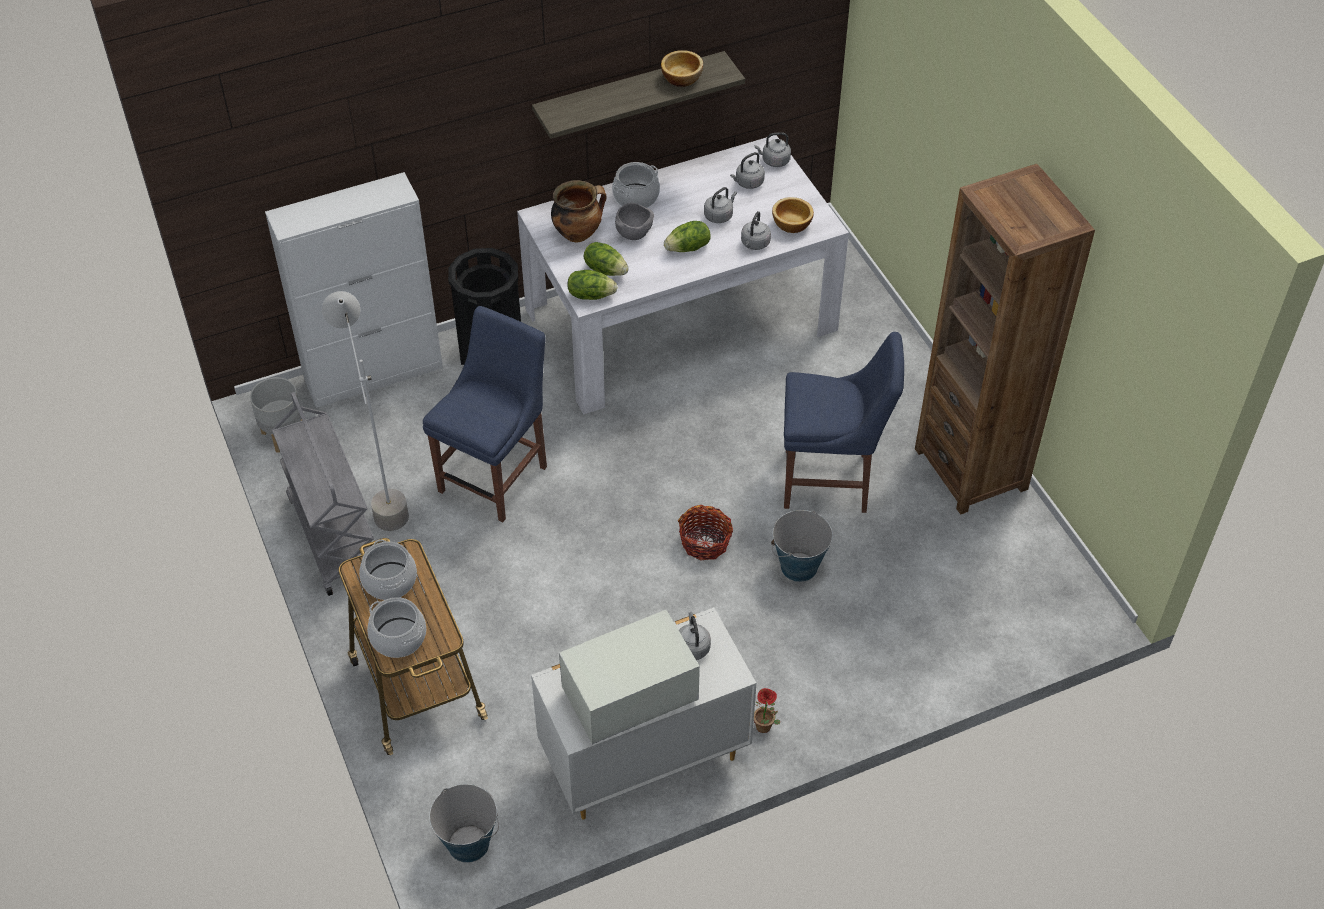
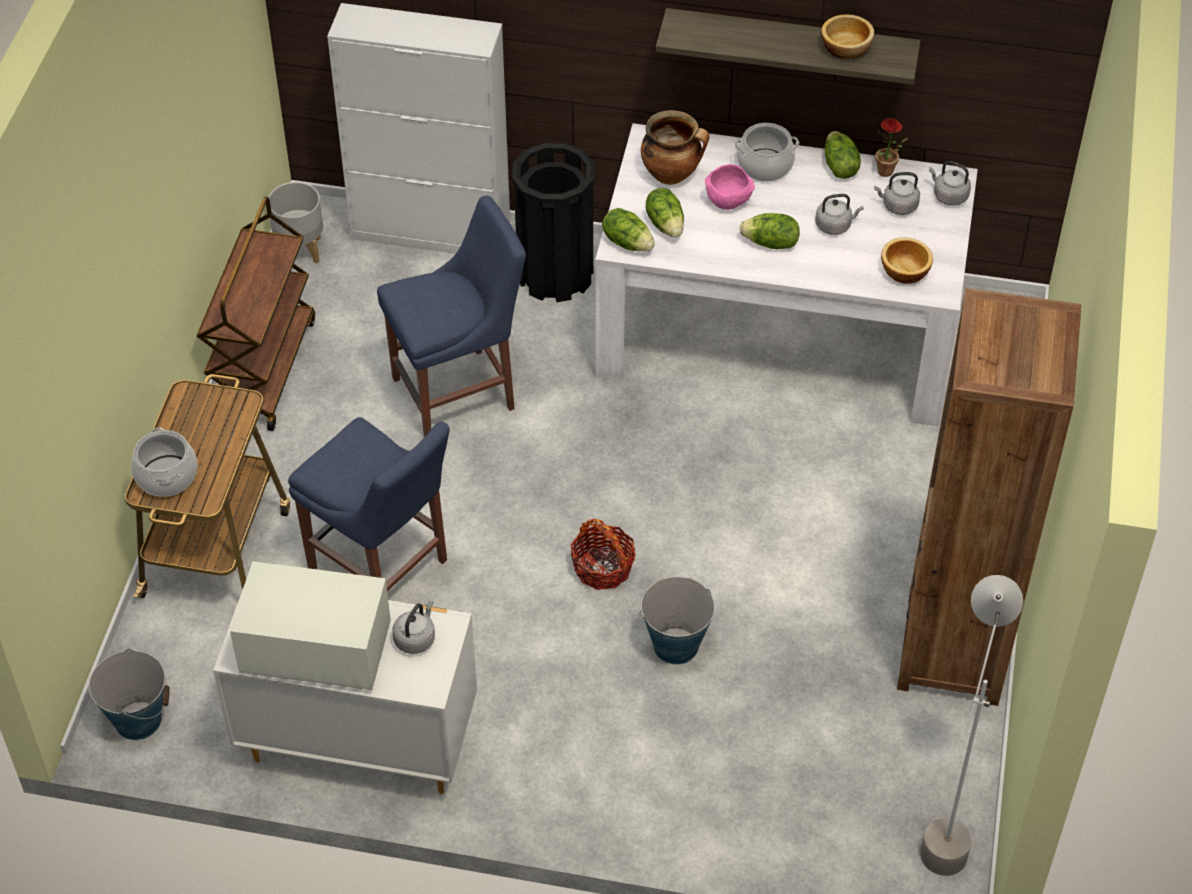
camera: 35 degrees right, 0 degrees up
grey cart [272,392,374,596] -> brown cart [197,197,315,431]
grey floor lamp [322,291,409,531] -> grey floor lamp moved to [920,575,1023,876]
cooking pot [359,540,417,600] -> none
grey bowl [615,203,654,240] -> pink bowl [705,164,755,210]
grey kettle [741,211,771,250] -> none
potted plant [754,688,780,733] -> potted plant moved to [875,118,908,177]
blue chair [784,332,904,513] -> blue chair moved to [288,417,450,591]
none -> lettuce [825,131,861,179]

